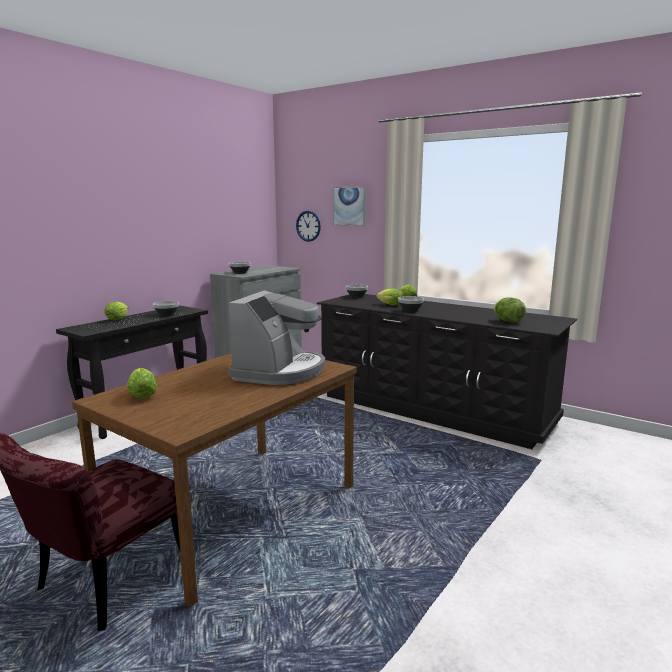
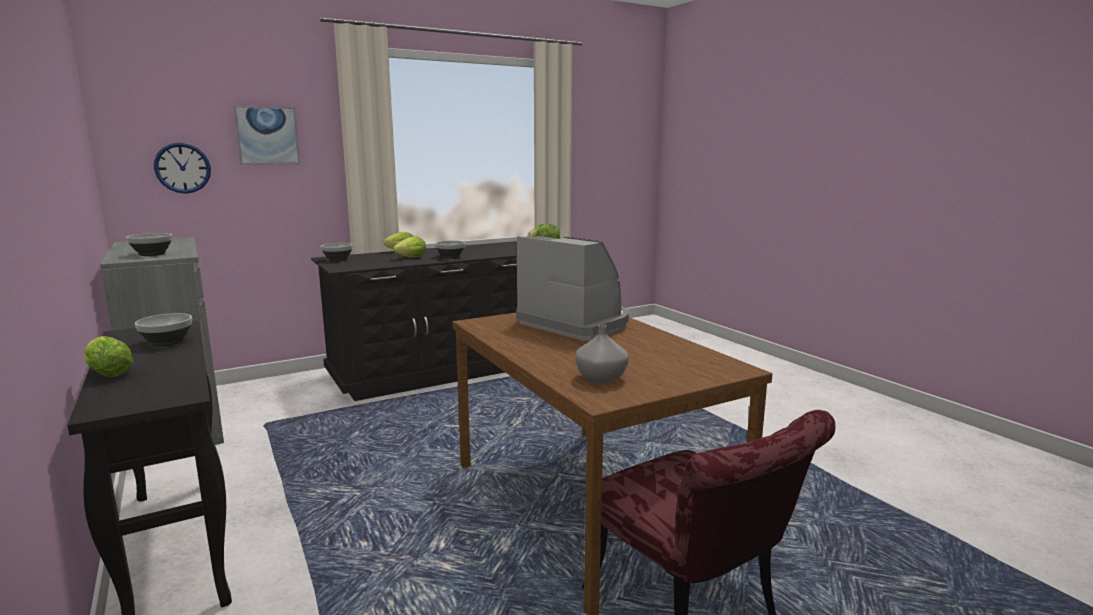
camera: 65 degrees left, 0 degrees up
lettuce [127,368,157,399] -> grey vase [575,325,629,383]

